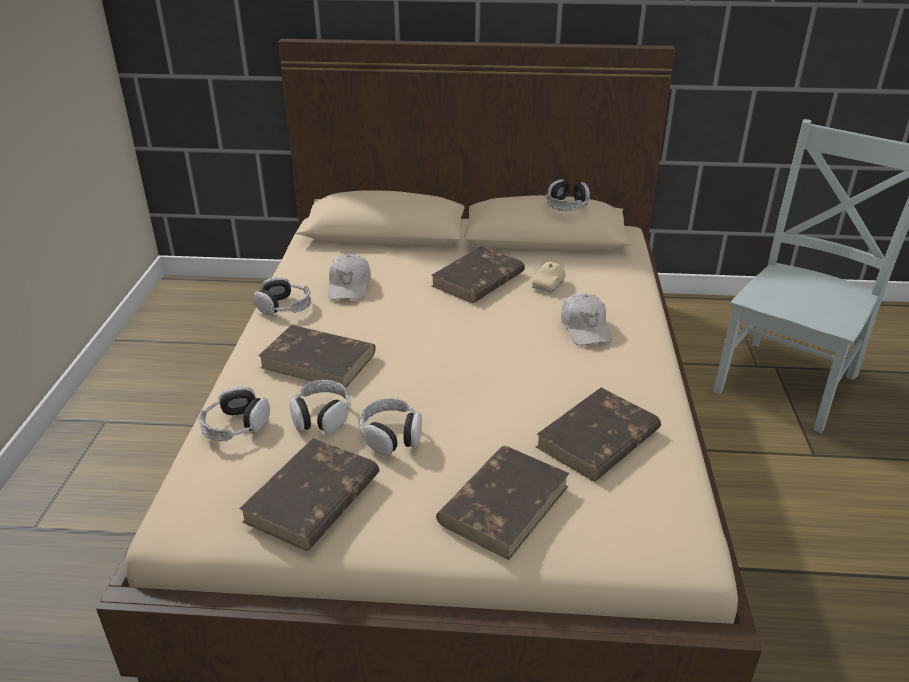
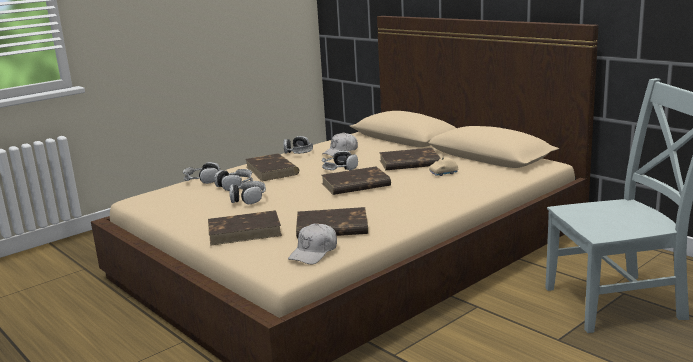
camera: 45 degrees right, 15 degrees down
brown book [239,438,379,551] -> brown book moved to [322,167,391,195]
headphones [546,179,590,211] -> headphones moved to [322,151,358,170]
white cap [561,293,612,345] -> white cap moved to [288,223,337,264]

